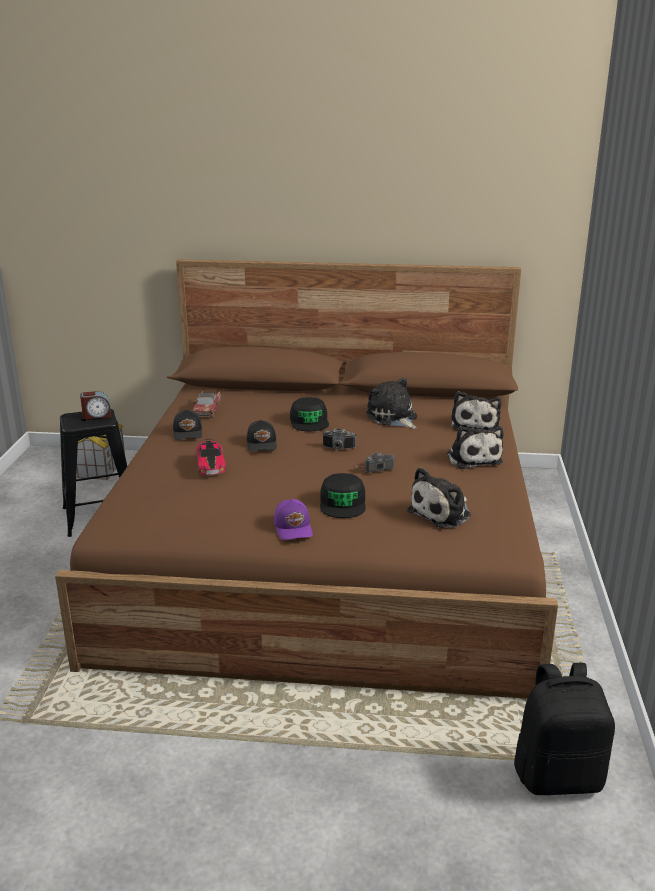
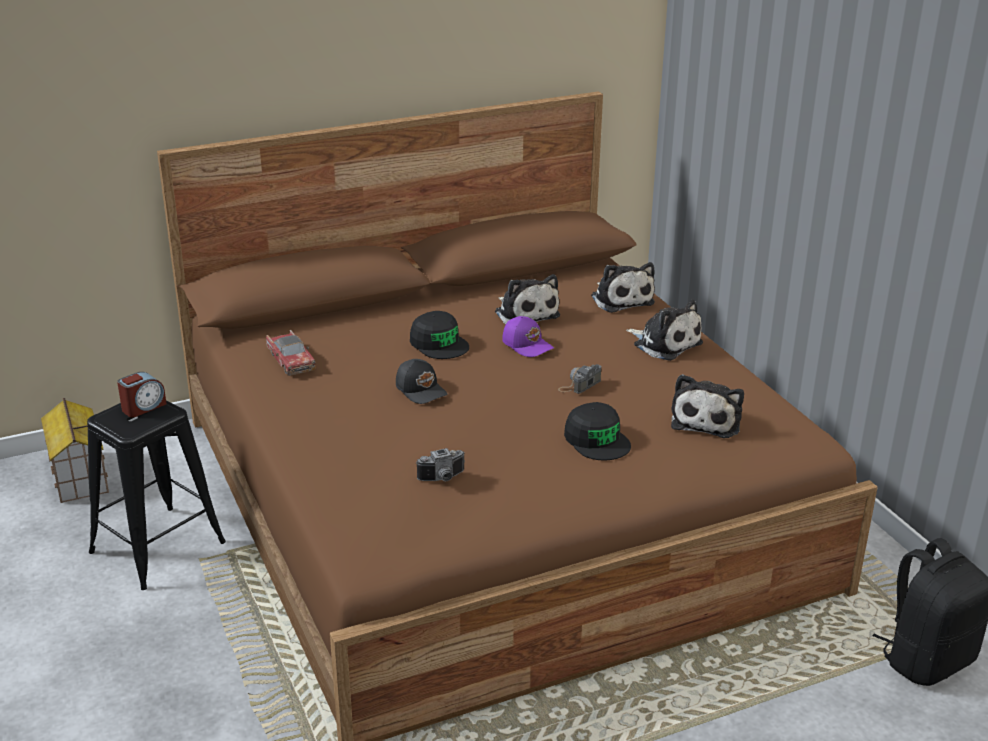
camera: 30 degrees left, 5 degrees up
black cap [173,409,202,440] -> none
toy car [196,439,226,475] -> none
purple cap [274,499,313,540] -> purple cap moved to [502,316,554,357]
camera [322,429,356,449] -> camera moved to [416,448,465,481]
plush toy [366,378,417,429] -> plush toy turned 150 degrees counterclockwise [495,274,560,324]

